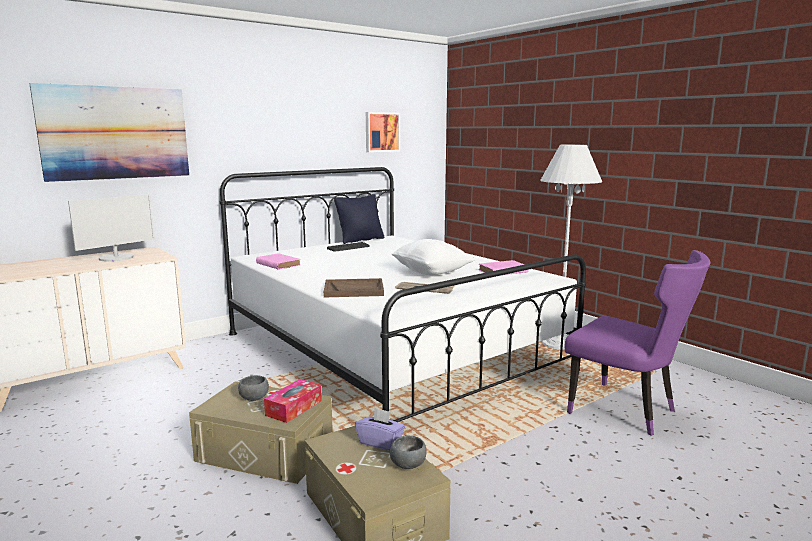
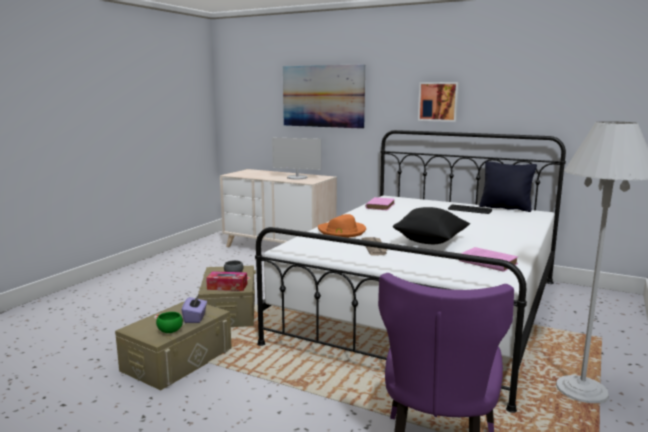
camera: 65 degrees right, 0 degrees up
brown tray [324,278,384,297] -> orange hat [318,214,366,238]
picture [366,112,400,152] -> picture moved to [418,82,459,122]
grey bowl [390,435,427,469] -> green bowl [156,312,183,333]
white pillow [391,239,475,275] -> black pillow [393,207,470,244]

